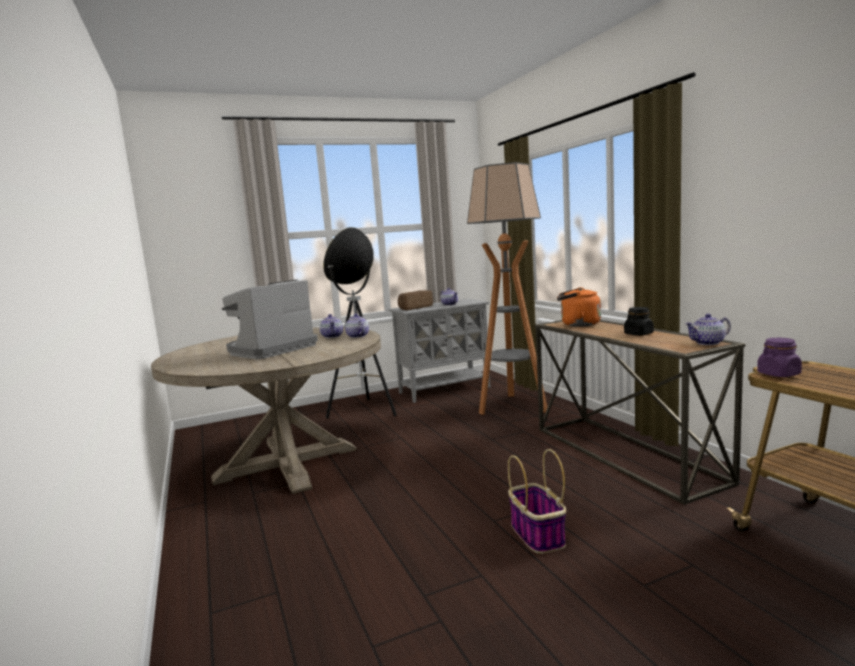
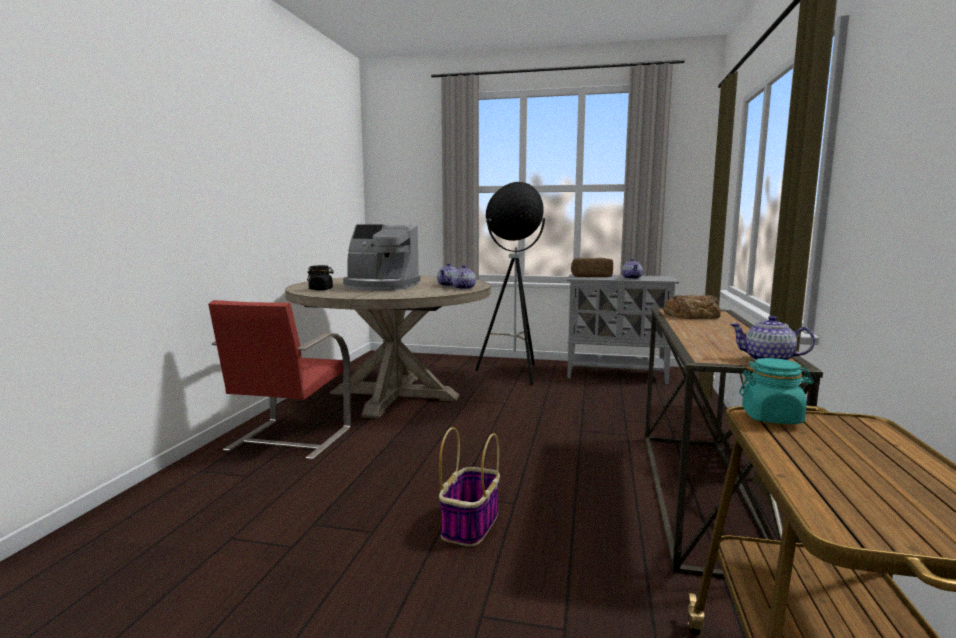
camera: 35 degrees right, 0 degrees up
coffee machine [222,279,318,360] -> coffee machine turned 150 degrees counterclockwise [343,224,421,291]
floor lamp [467,162,547,415] -> none
orange kettle [557,287,601,327] -> bread [663,295,721,319]
black jar [624,307,654,336] -> black jar moved to [307,265,334,290]
purple jar [757,338,802,377] -> turquoise jar [739,358,814,424]
none -> red chair [208,300,351,460]

